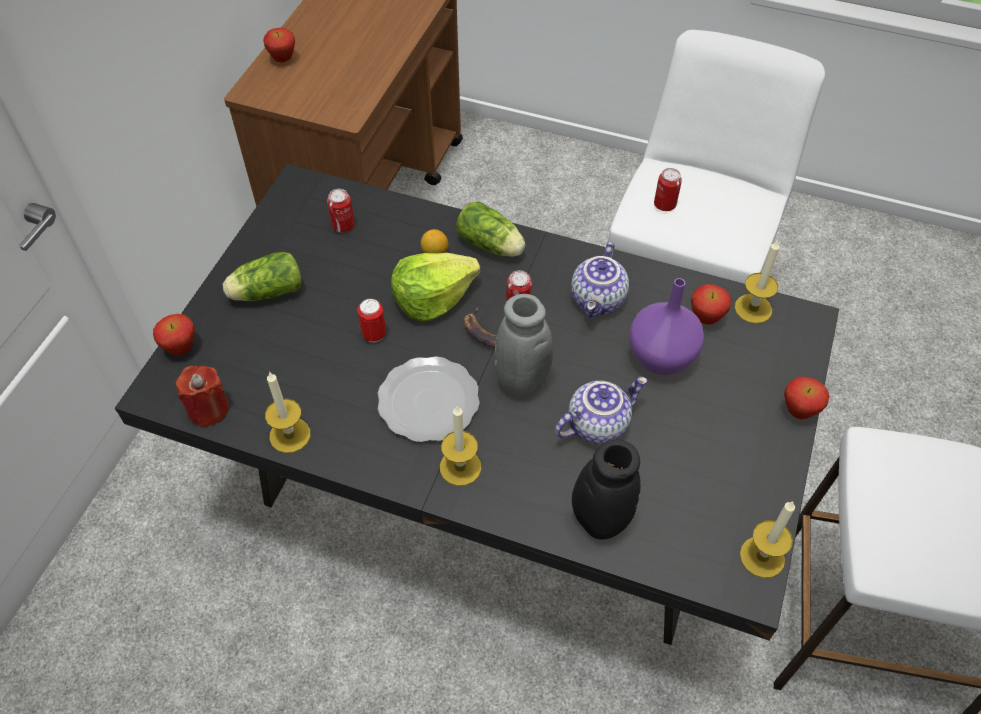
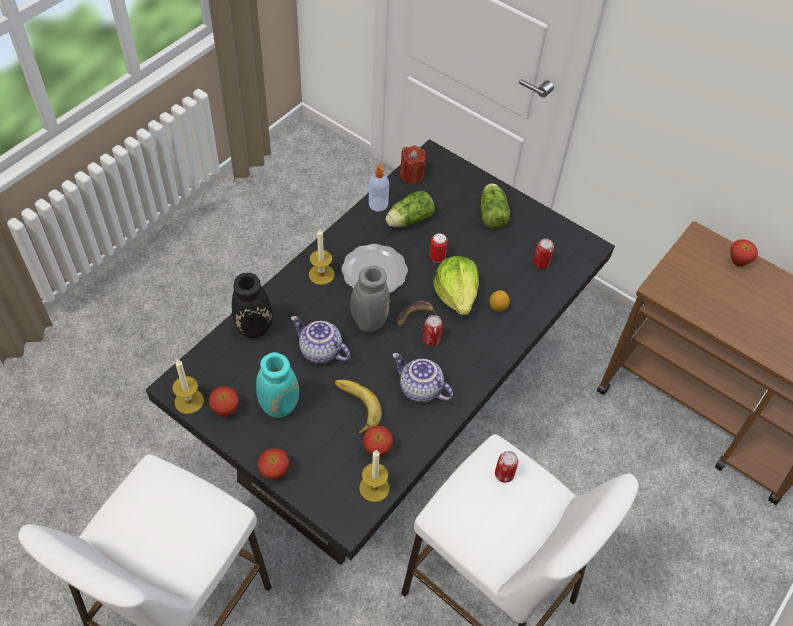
camera: 105 degrees right, 0 degrees up
apple [153,314,195,355] -> apple moved to [209,386,239,417]
candle [265,371,311,453] -> soap dispenser [369,164,389,212]
lettuce [456,201,525,257] -> lettuce moved to [386,191,435,227]
teapot [555,377,647,444] -> teapot turned 135 degrees clockwise [291,316,350,364]
purple vase [629,278,704,375] -> banana [335,380,382,434]
none -> turquoise vase [256,306,299,418]

